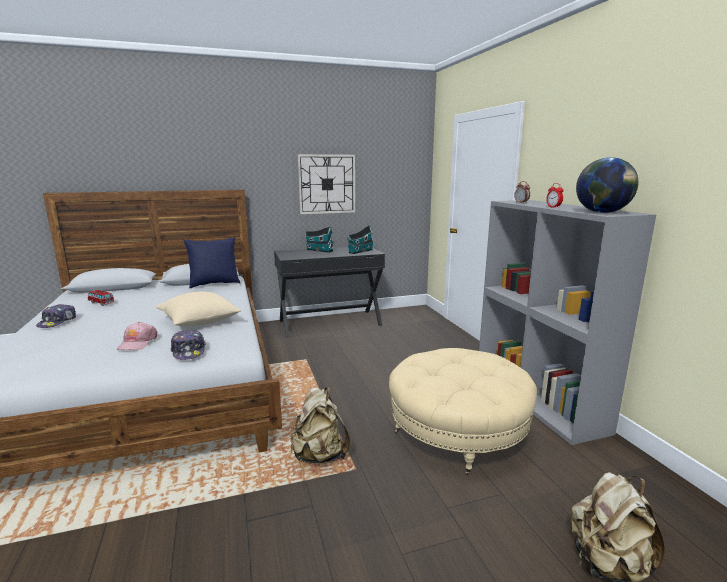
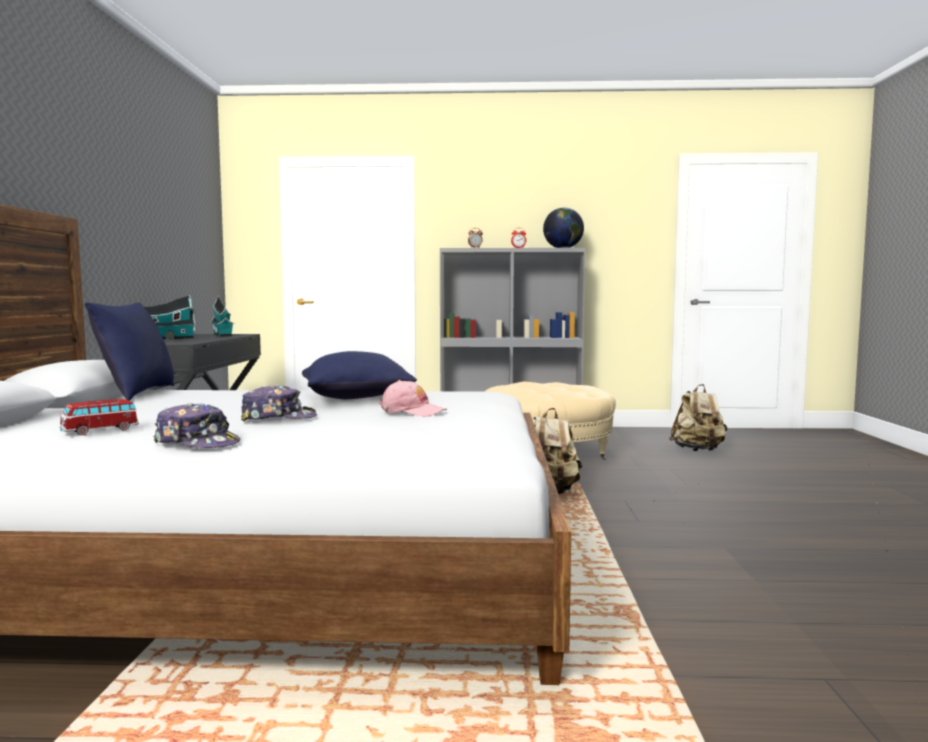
camera: 70 degrees left, 10 degrees down
beige pillow [156,292,241,326] -> blue pillow [302,351,417,399]
cap [171,330,205,360] -> cap moved to [241,385,317,421]
wall clock [298,154,355,214] -> none

